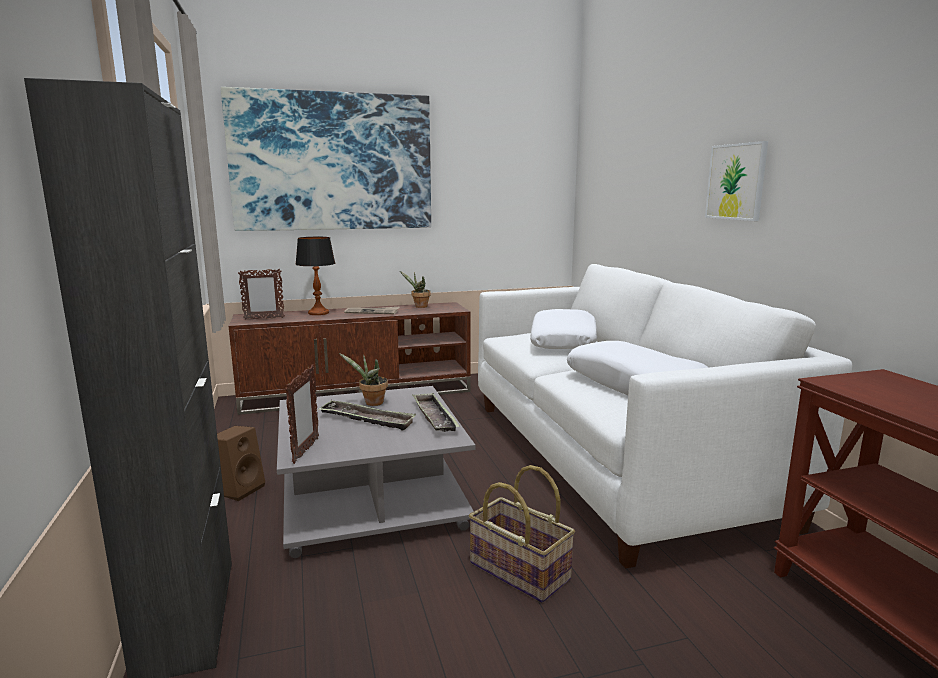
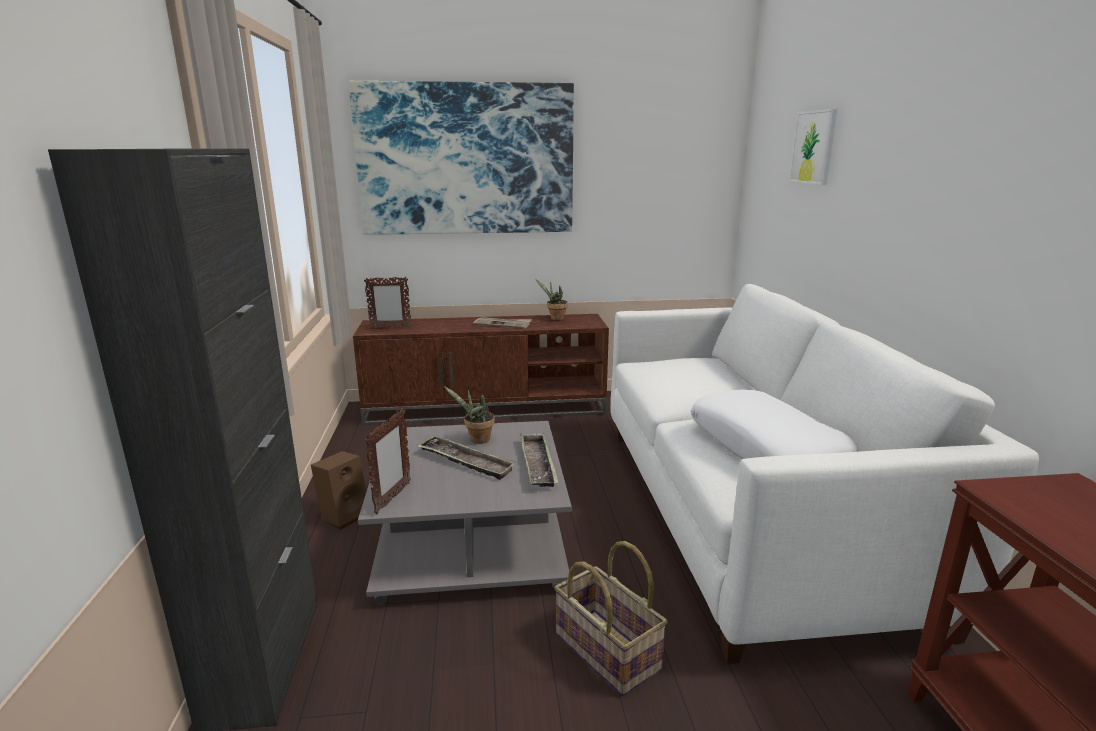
camera: 10 degrees right, 5 degrees up
table lamp [295,237,335,315] -> none
white pillow [530,309,597,349] -> none
picture [705,141,768,221] -> picture moved to [789,109,838,185]

